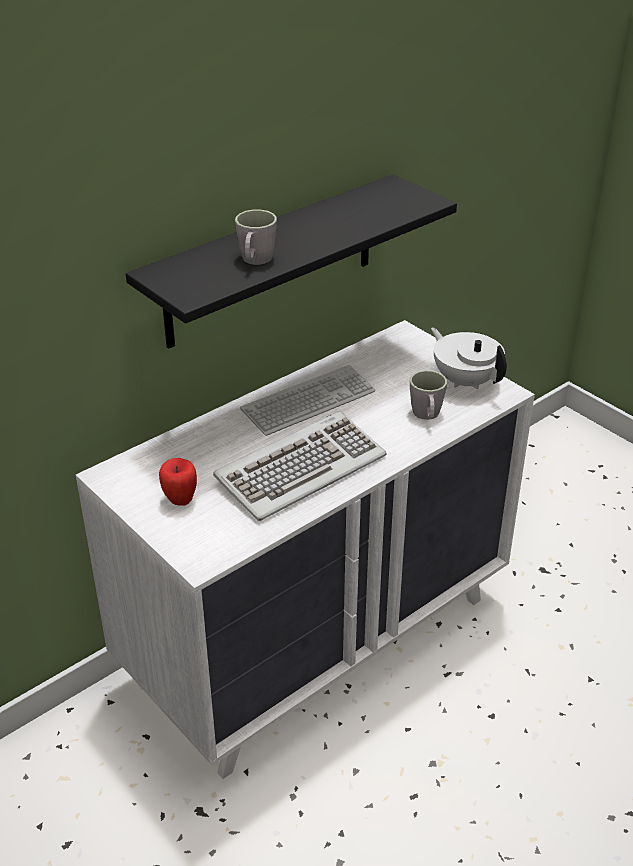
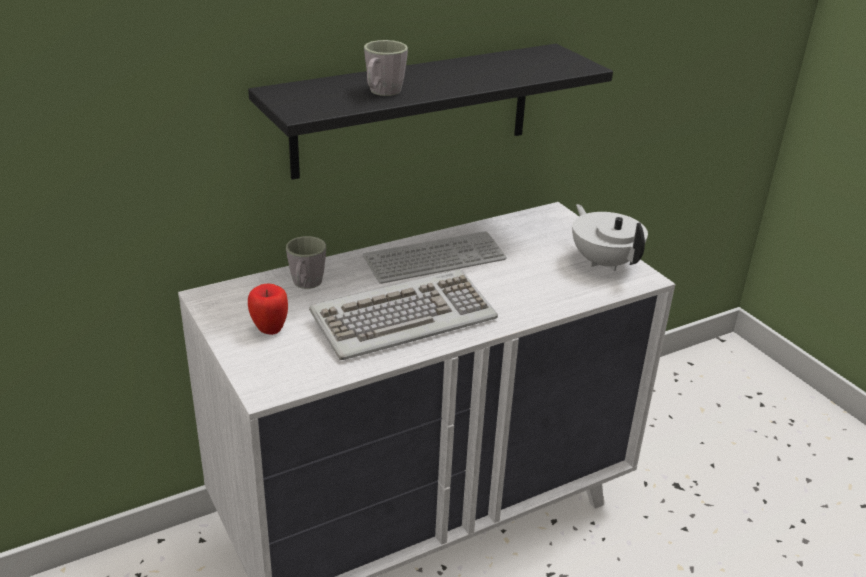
camera: 10 degrees right, 5 degrees down
grey mug [410,370,447,420] -> grey mug moved to [286,236,326,289]

